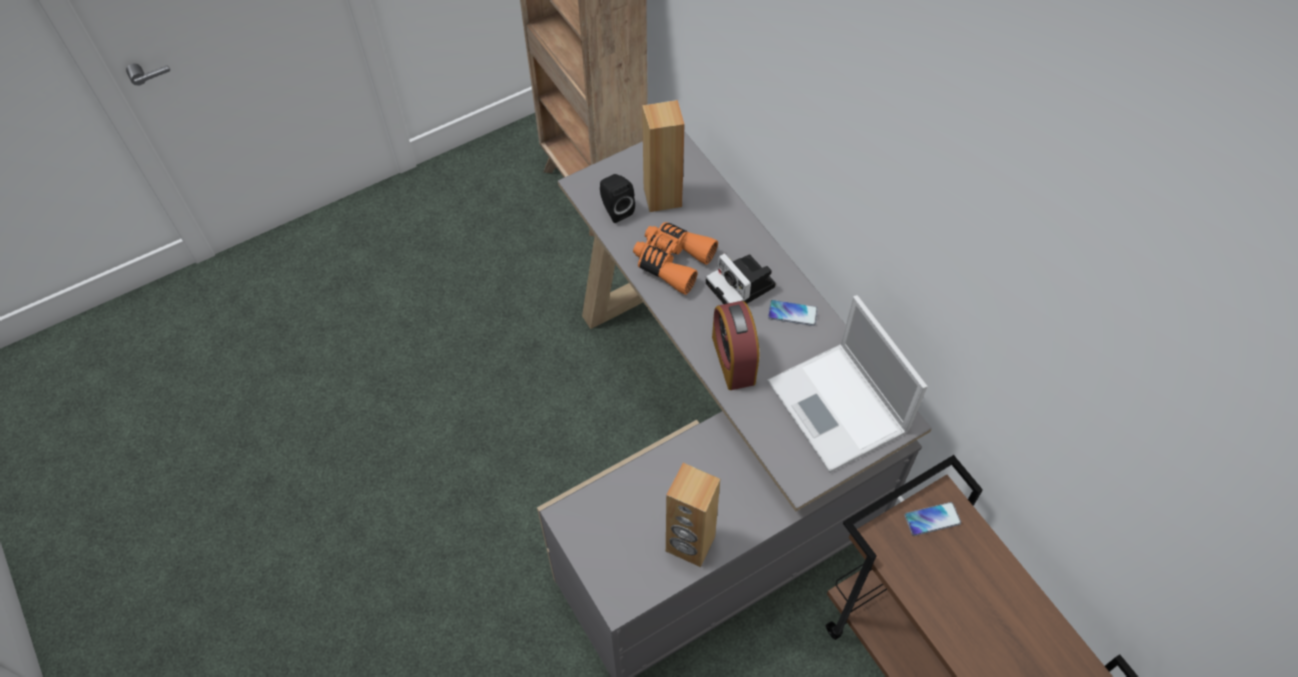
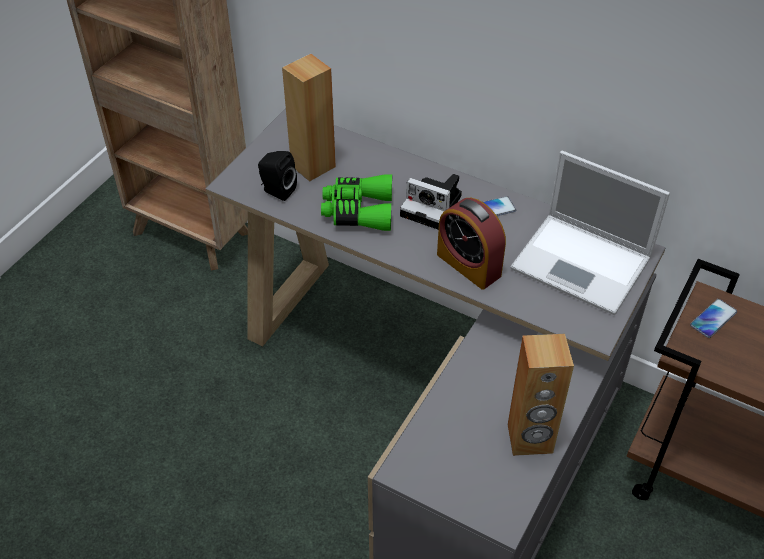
camera: 30 degrees left, 10 degrees down
orange binoculars [633,222,718,295] -> green binoculars [321,174,392,231]

